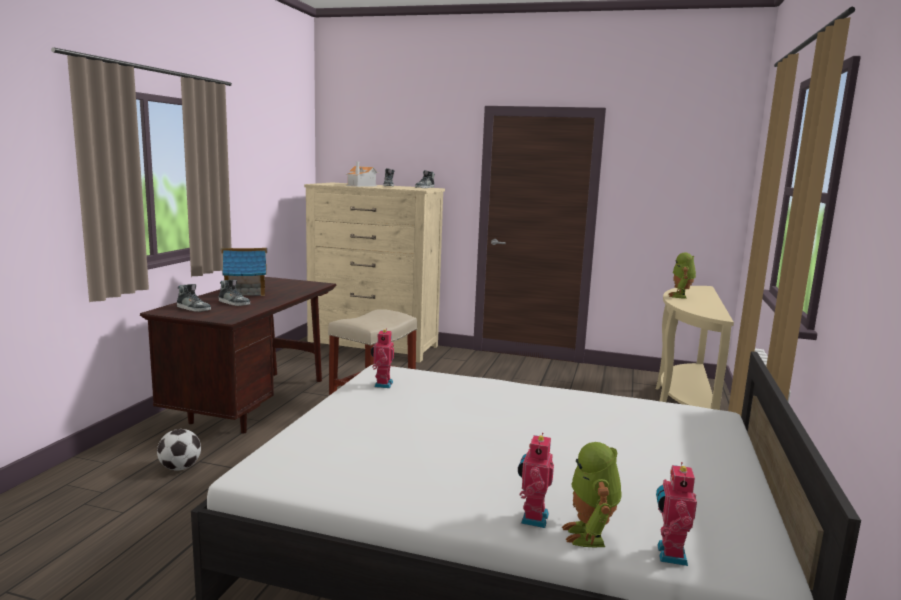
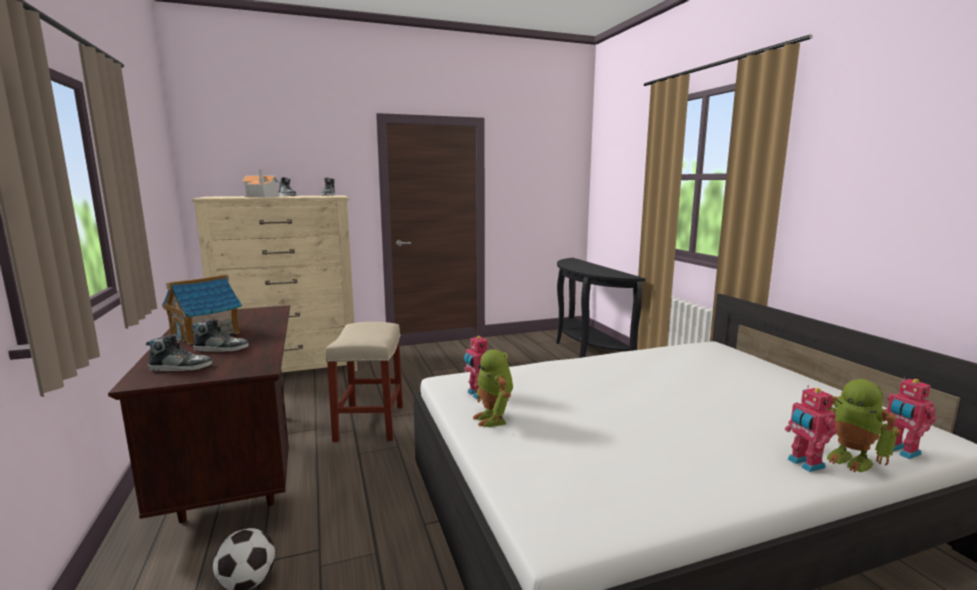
camera: 35 degrees left, 0 degrees up
beige console table [656,286,734,410] -> black console table [556,258,646,358]
toy robot [668,252,696,299] -> toy robot moved to [473,349,513,427]

